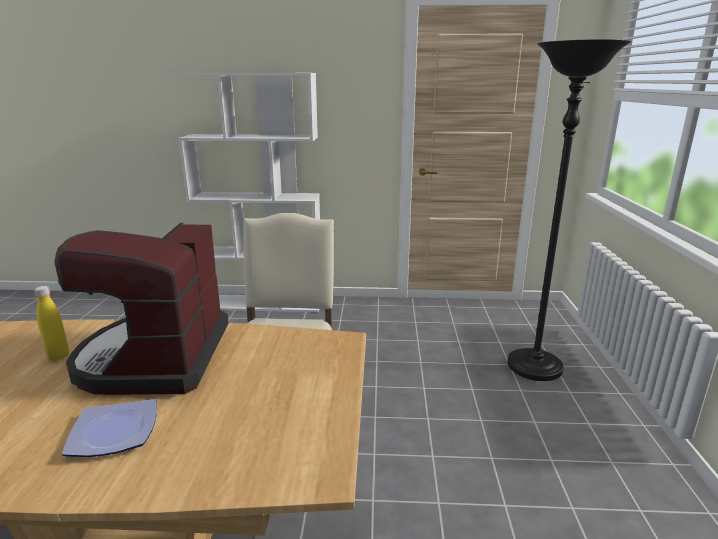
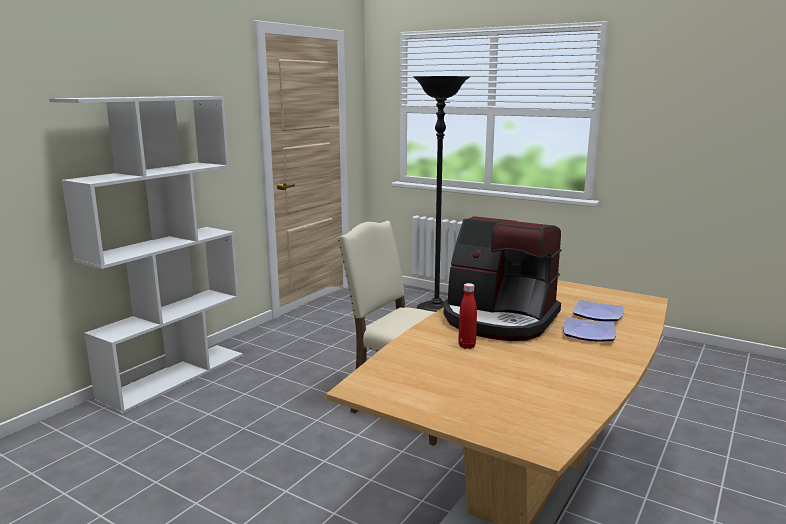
camera: 60 degrees left, 5 degrees down
yellow bottle [34,286,69,361] -> red bottle [458,283,477,349]
none -> plate [573,300,624,321]

